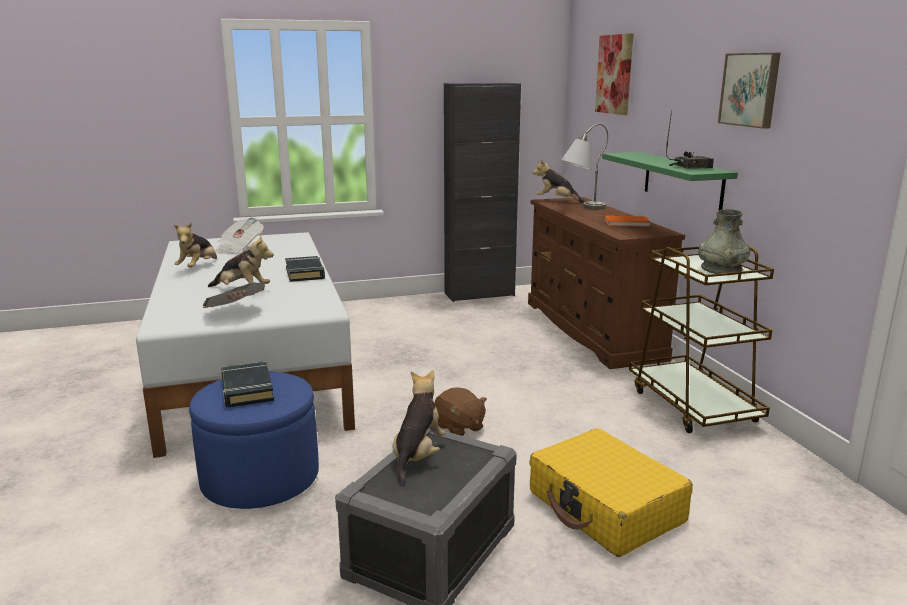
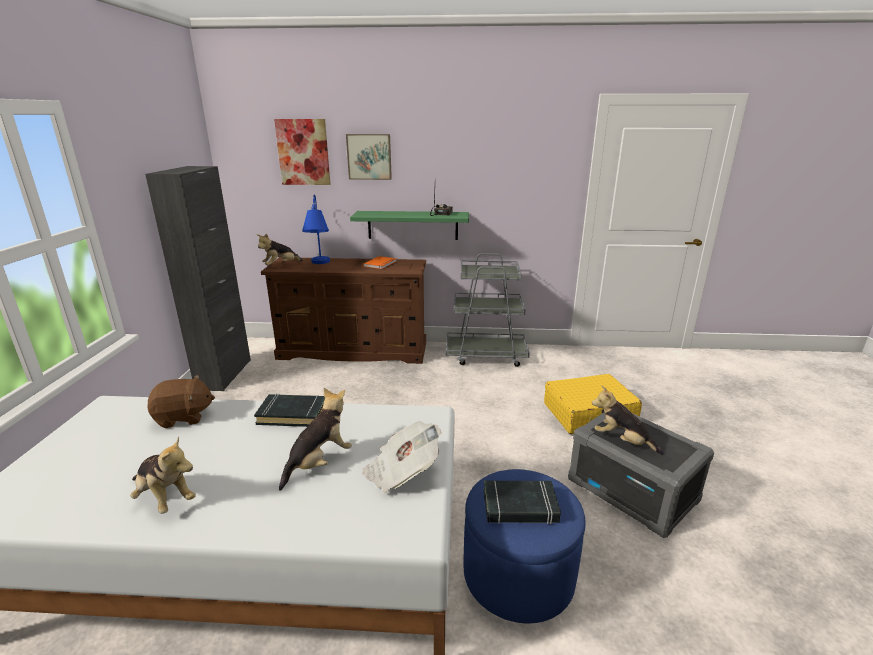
camera: 70 degrees left, 5 degrees up
newspaper [215,217,264,254] -> none
brown plush toy [434,387,487,436] -> brown plush toy moved to [148,375,215,428]
grey table lamp [561,124,608,210] -> blue table lamp [302,194,330,264]
brown cart [629,247,774,433] -> grey cart [446,253,530,367]
grey vase [698,209,750,274] -> none
picture [718,53,781,129] -> picture moved to [346,134,392,180]

